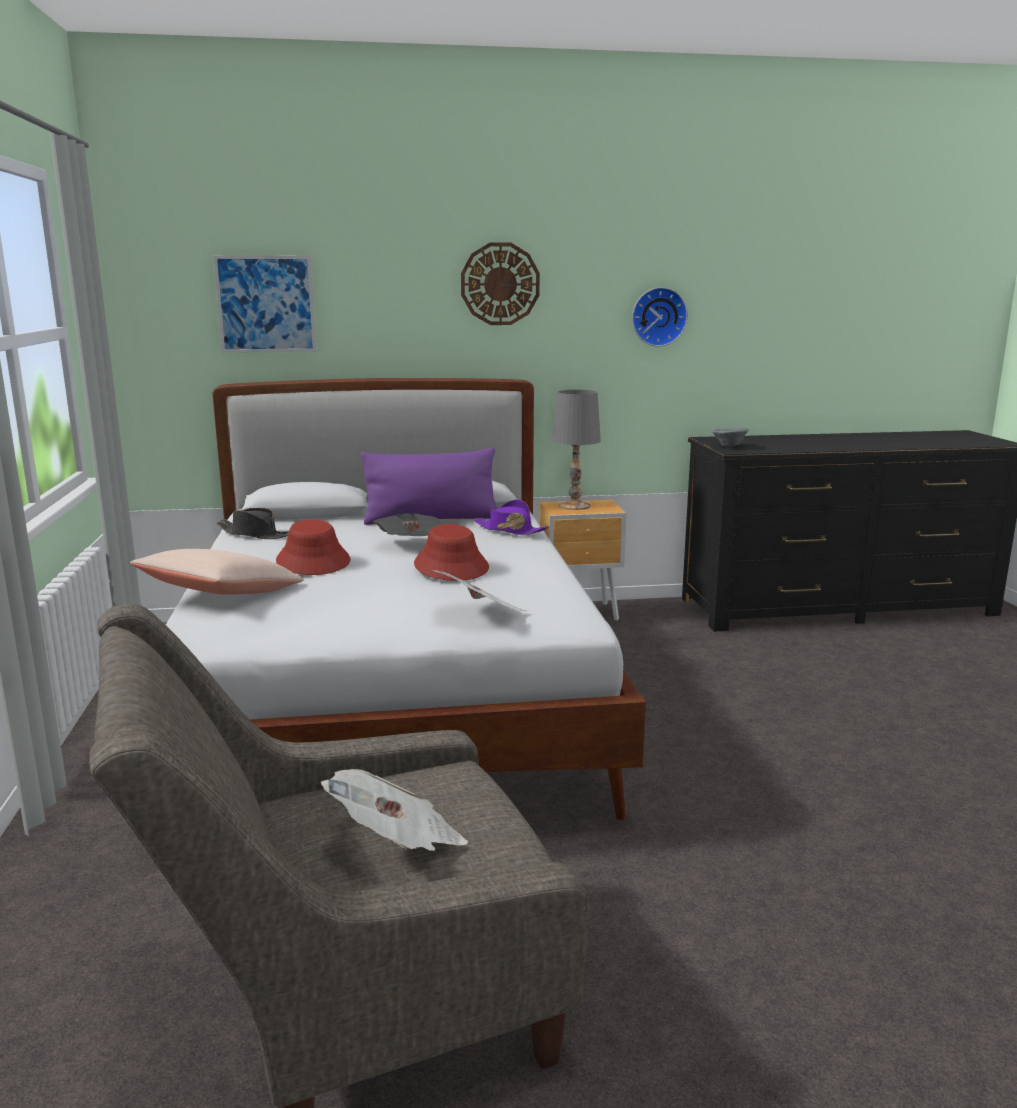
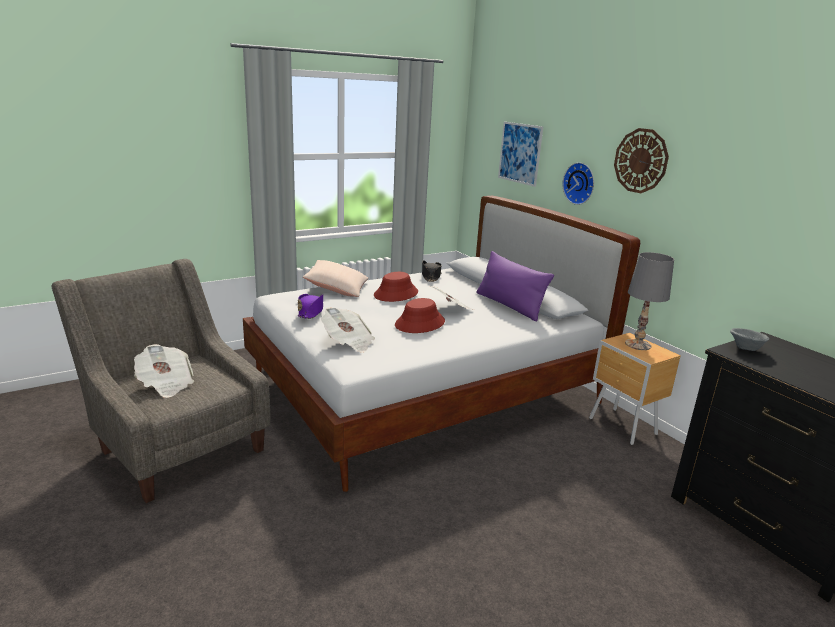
camera: 65 degrees right, 5 degrees up
purple hat [474,499,549,535] -> purple hat moved to [298,294,323,319]
wall clock [632,287,688,347] -> wall clock moved to [563,162,594,205]

